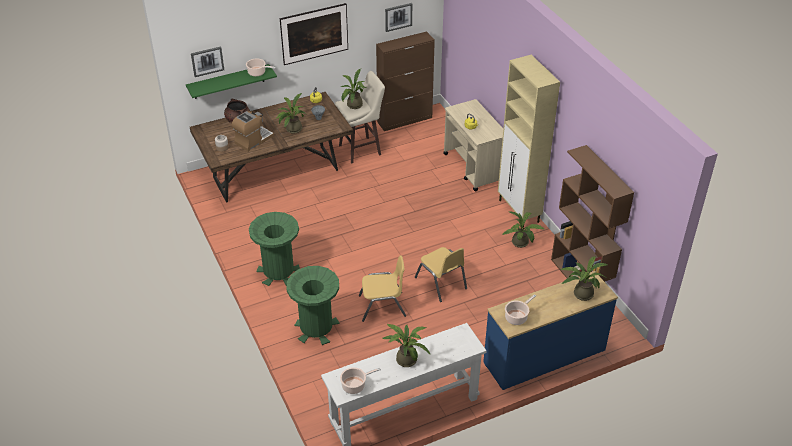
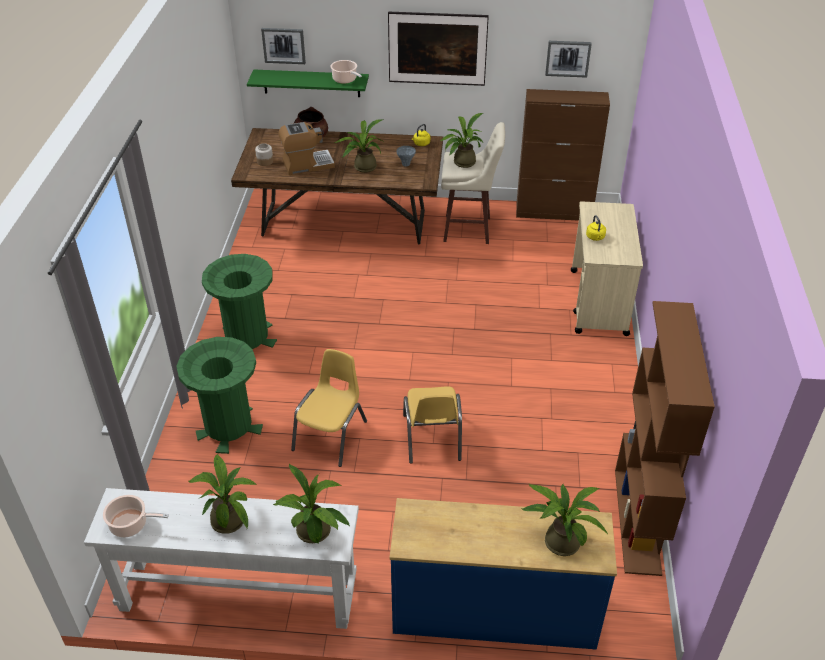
camera: 30 degrees right, 0 degrees up
yellow chair [359,255,406,322] -> yellow chair turned 90 degrees counterclockwise [291,349,367,467]
beige cabinet [498,55,560,228] -> none
potted plant [503,212,545,248] -> potted plant moved to [273,464,350,543]
cooking pot [505,294,536,325] -> none

